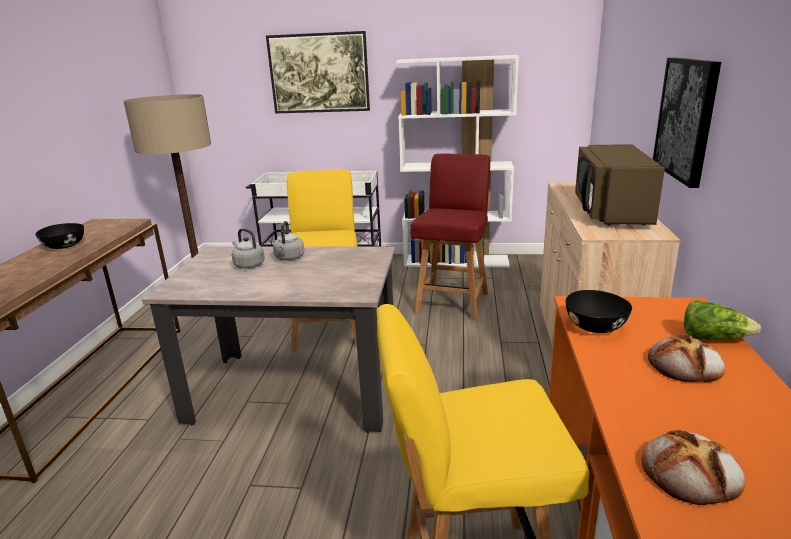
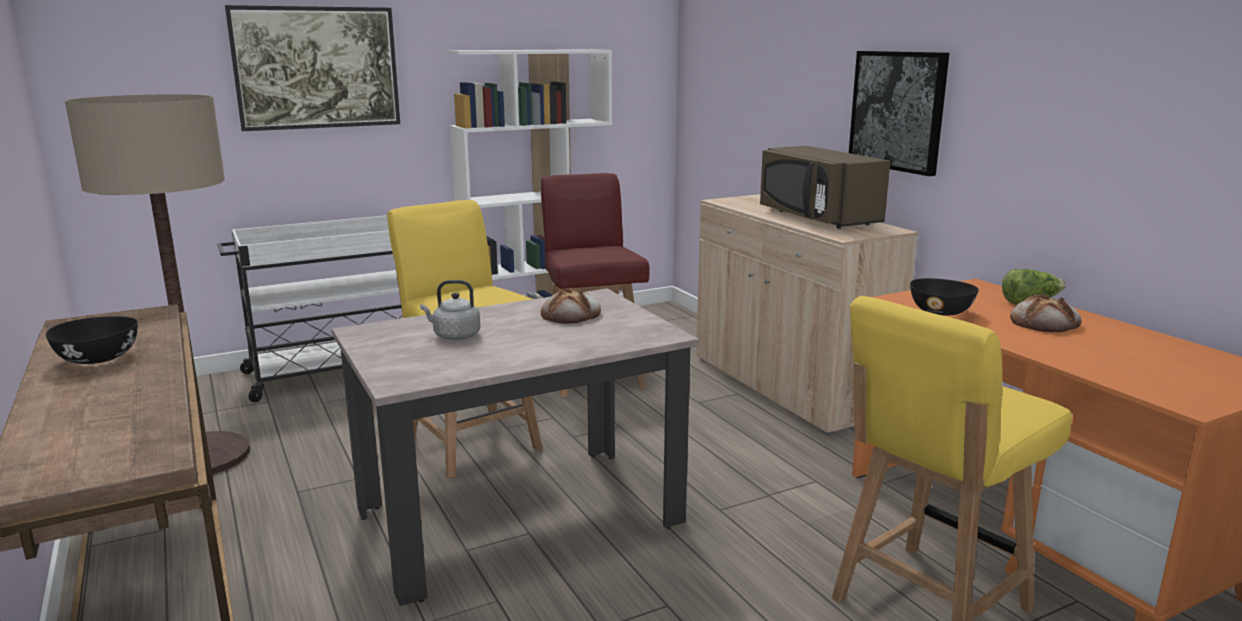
camera: 35 degrees left, 5 degrees down
grey kettle [273,221,304,261] -> none
bread [642,430,745,505] -> bread moved to [541,288,601,324]

